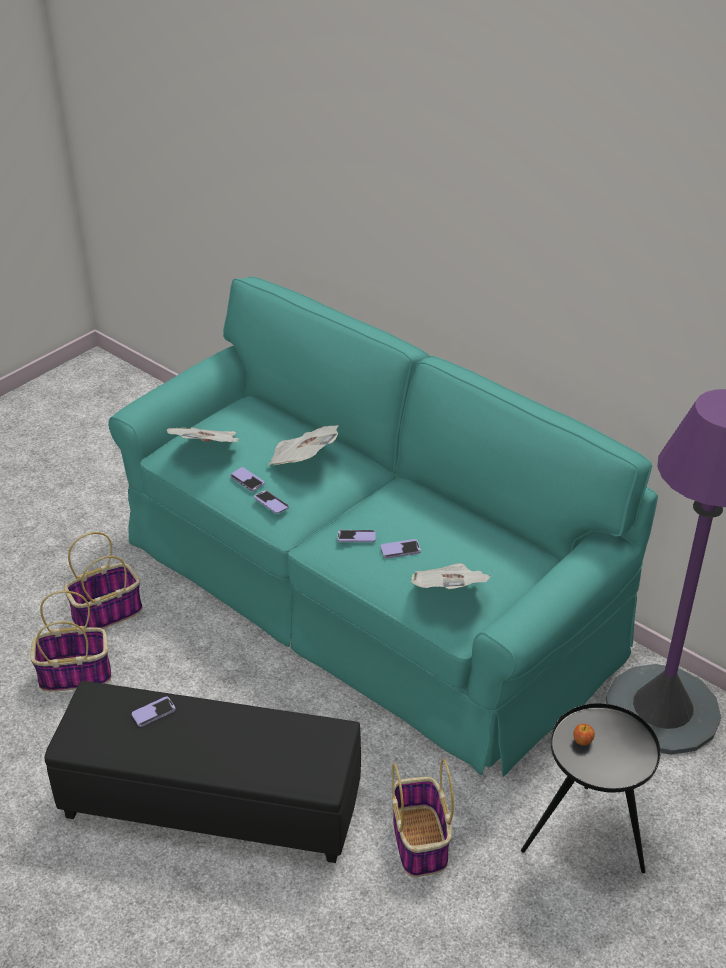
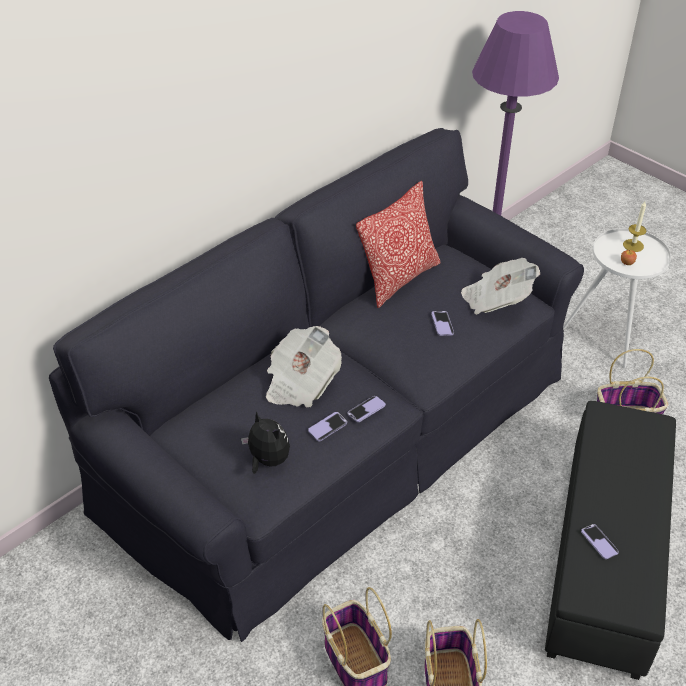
camera: 85 degrees left, 5 degrees up
turquoise sofa [108,277,658,777] -> black sofa [49,128,584,642]
newspaper [167,427,239,442] -> plush toy [241,411,290,474]
phone [338,530,376,542] -> none
black side table [521,703,661,873] -> white side table [563,228,671,368]
none -> pillow [356,181,440,308]
none -> candle [623,201,646,252]

